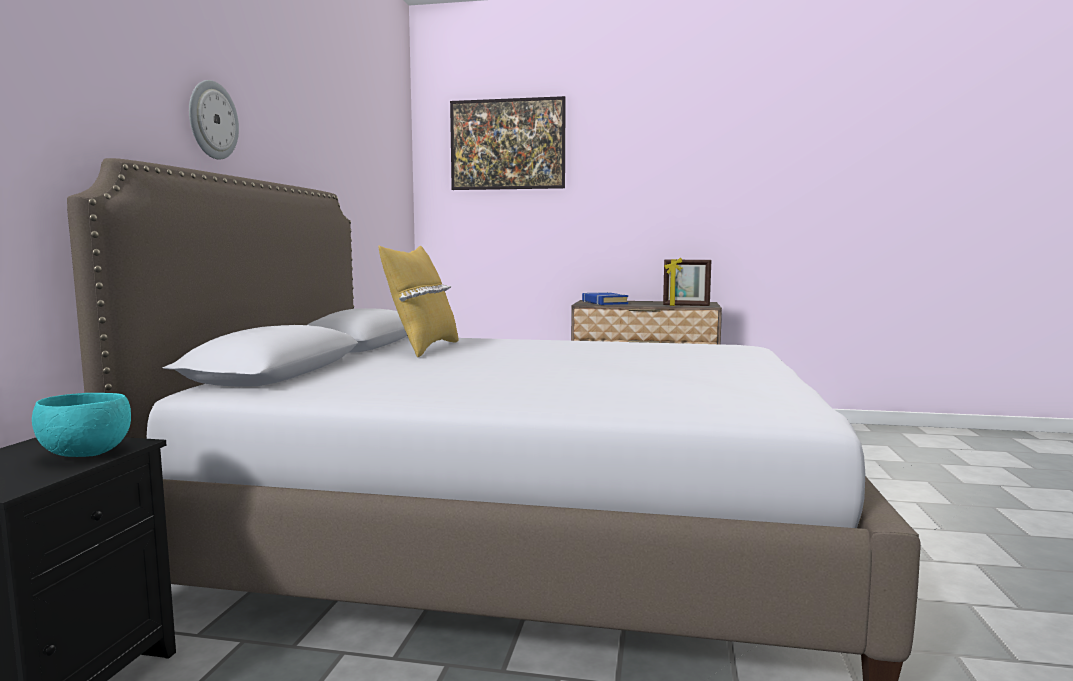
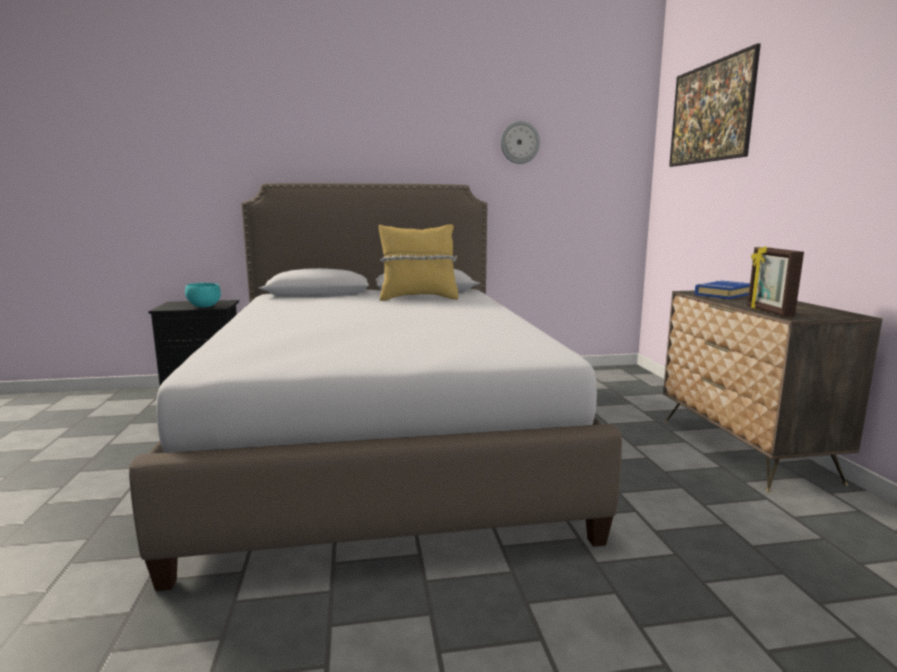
camera: 70 degrees right, 5 degrees up
wall clock [189,80,239,160] -> wall clock moved to [501,121,540,164]

